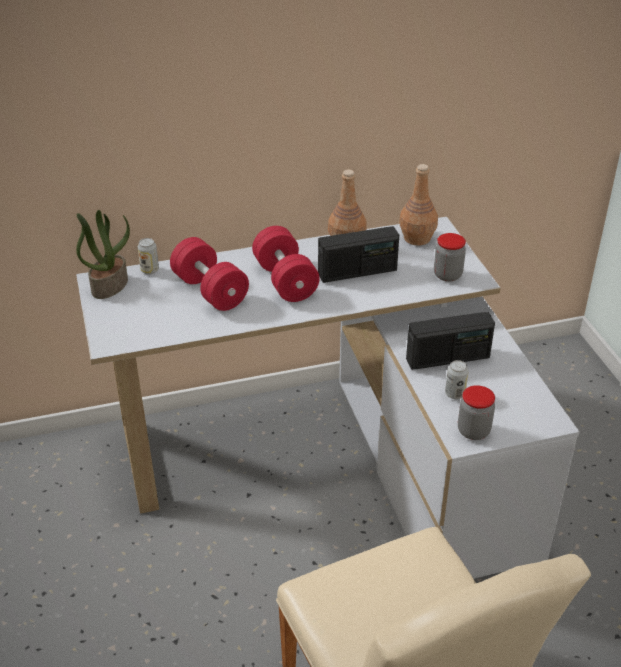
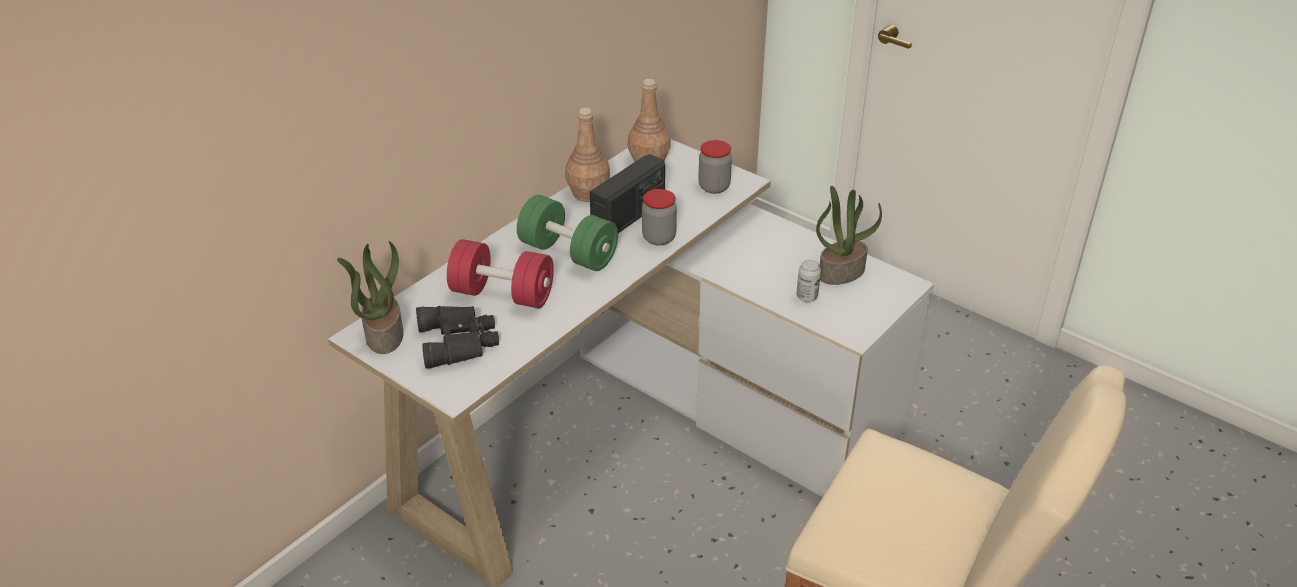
camera: 35 degrees left, 0 degrees up
can [138,238,159,275] -> none
red dumbbell [252,226,320,302] -> green dumbbell [517,195,618,271]
radio [406,312,495,370] -> none
jar [458,385,495,440] -> jar moved to [642,189,677,246]
none -> black binoculars [416,306,499,369]
none -> potted plant [816,186,882,285]

